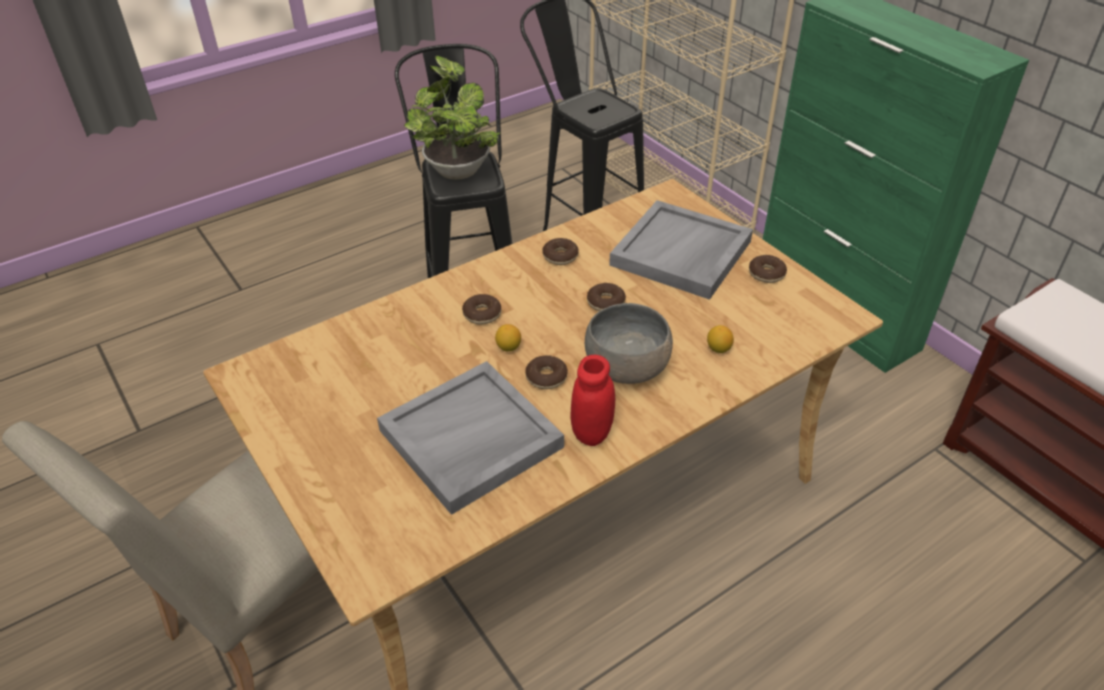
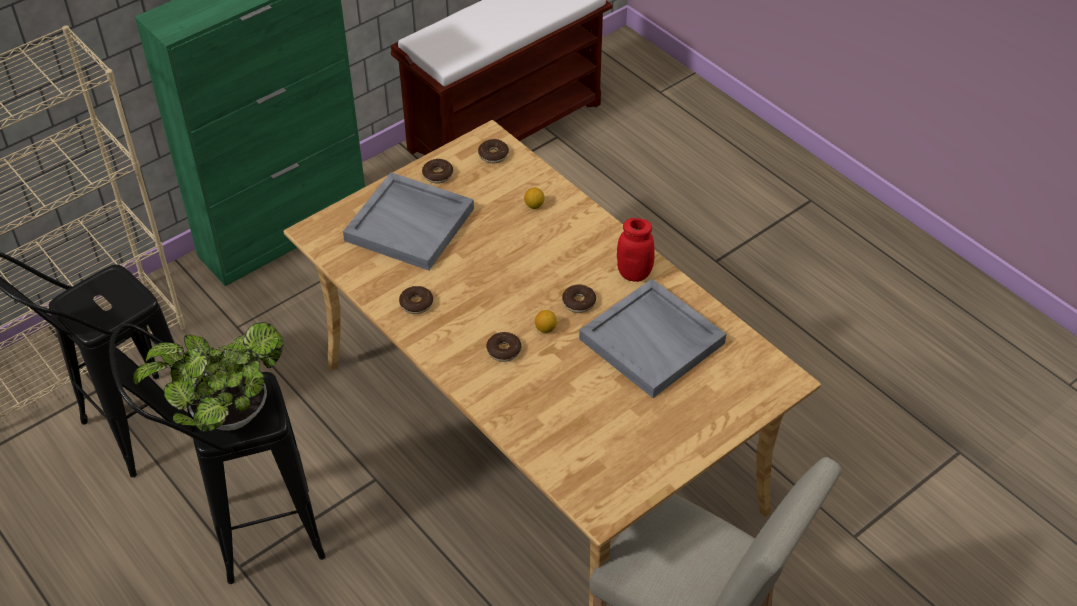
camera: 95 degrees left, 5 degrees up
grey bowl [585,303,673,384] -> none
donut [587,283,626,311] -> donut moved to [478,139,509,163]

